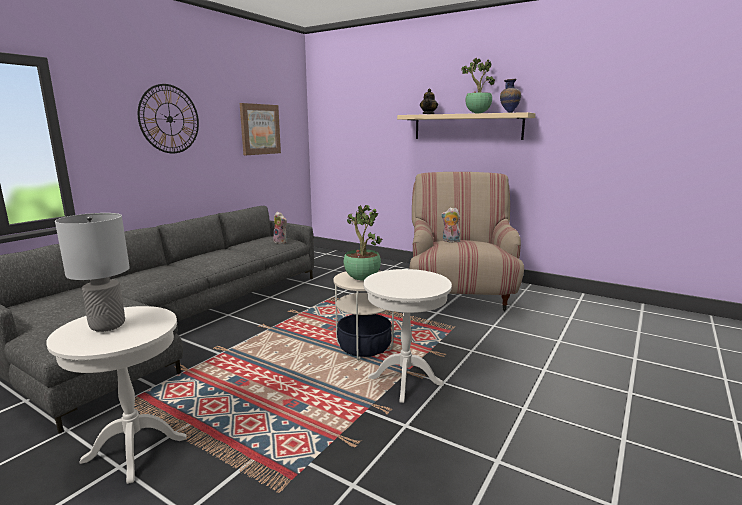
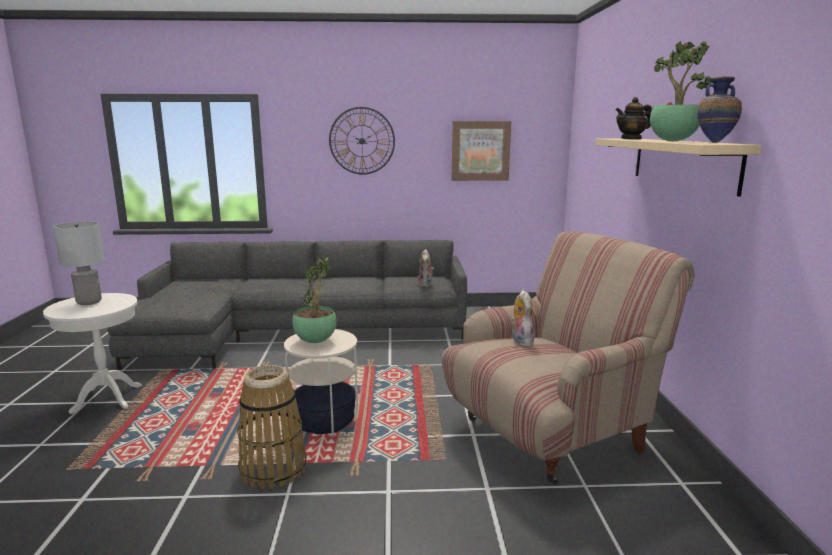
camera: 55 degrees right, 0 degrees up
white side table [364,269,452,403] -> basket [237,365,307,489]

